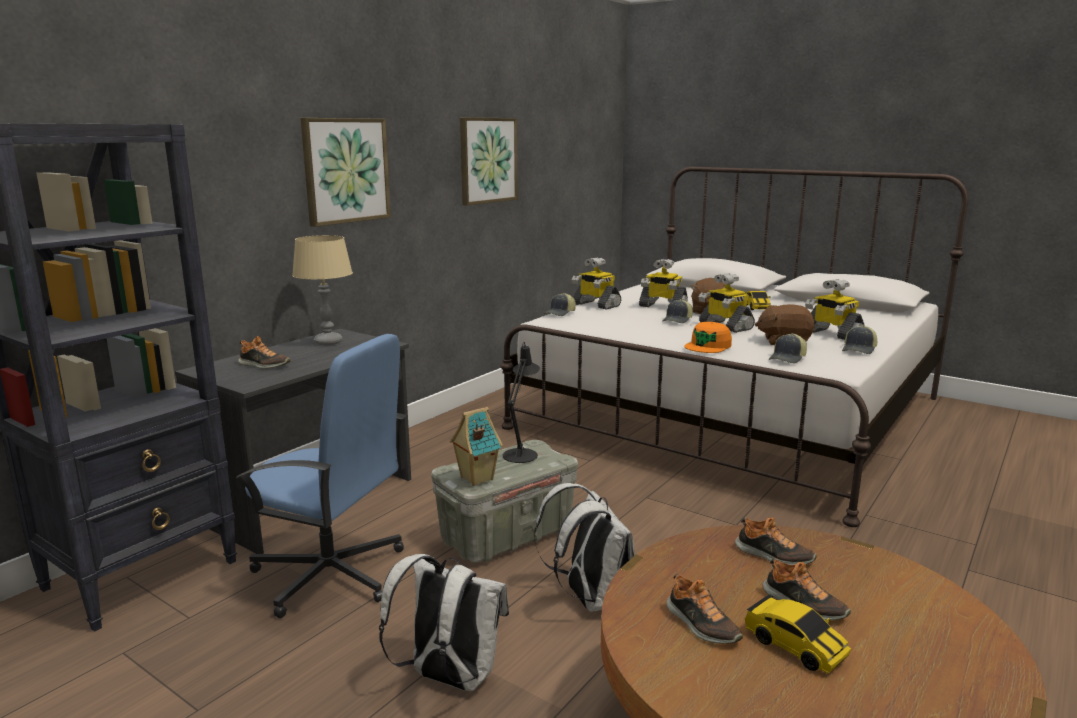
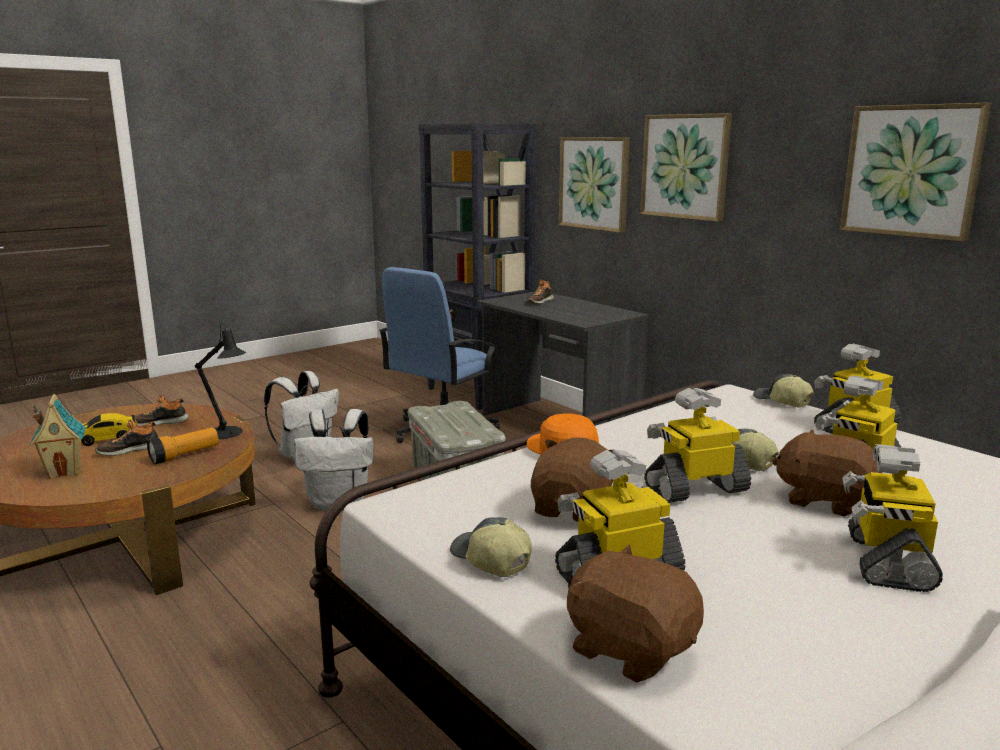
camera: 105 degrees right, 0 degrees up
beige table lamp [292,235,353,345] -> none
toy house [450,407,503,486] -> toy house moved to [30,394,86,479]
black table lamp [503,342,540,463] -> black table lamp moved to [195,323,246,439]
shoe [735,517,817,565] -> flashlight [147,428,219,464]
toy car [745,291,771,310] -> toy robot [842,444,943,592]
cap [769,333,807,363] -> none
none -> picture [559,137,630,233]
none -> brown plush toy [567,544,704,683]

